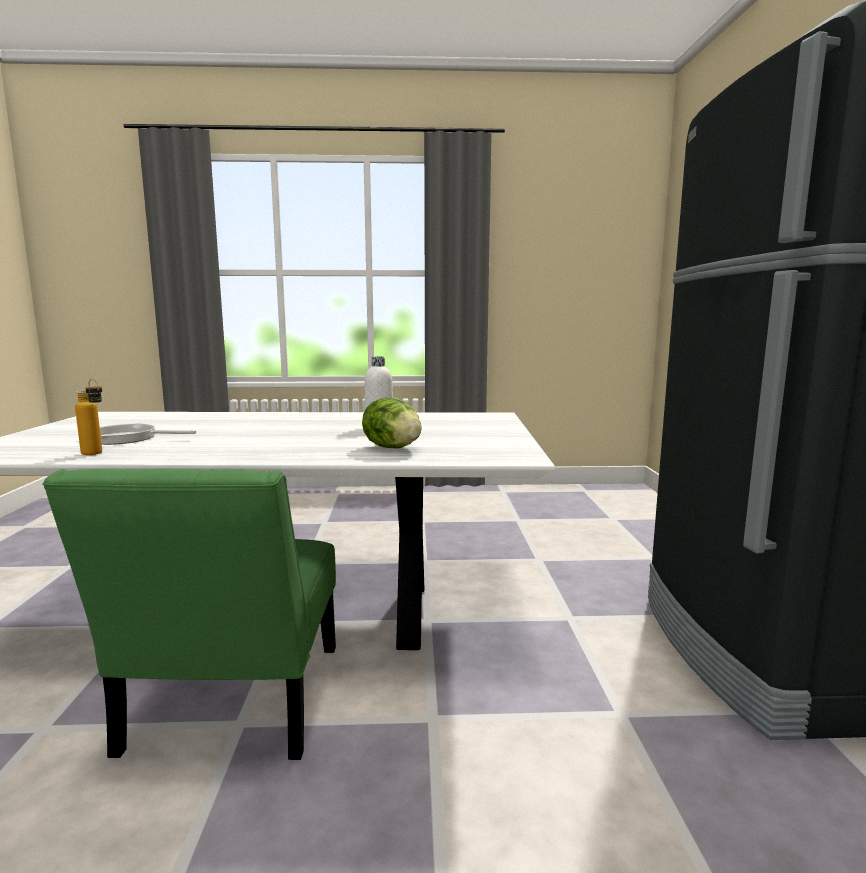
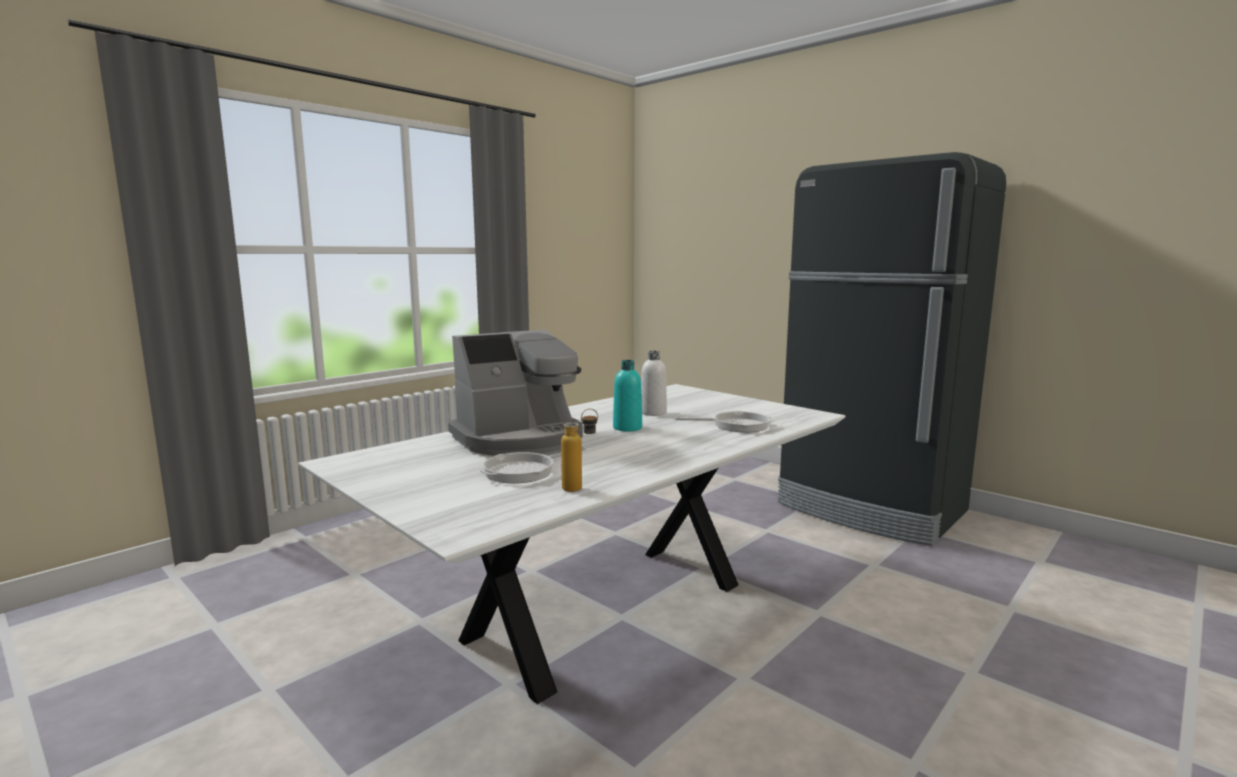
camera: 45 degrees left, 0 degrees up
green chair [43,469,336,760] -> none
lettuce [362,398,422,448] -> frying pan [676,411,774,432]
none -> coffee machine [448,330,583,456]
none -> turquoise bottle [613,360,642,431]

